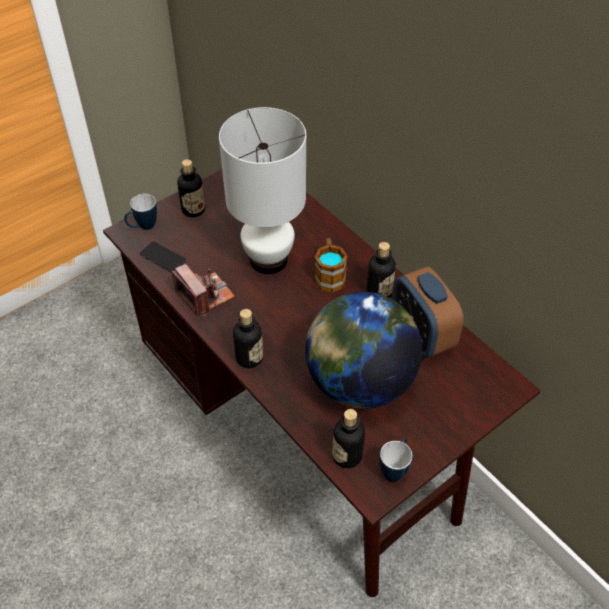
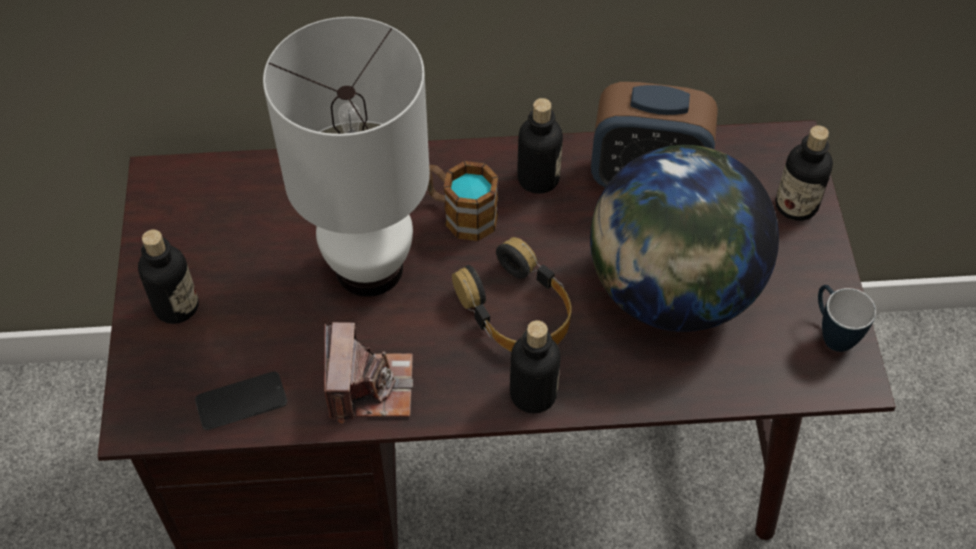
camera: 55 degrees left, 5 degrees up
mug [124,194,157,230] -> none
camera [172,264,235,317] -> camera turned 90 degrees clockwise [324,322,413,423]
bottle [332,409,365,468] -> bottle moved to [776,126,833,221]
none -> headphones [452,237,572,352]

